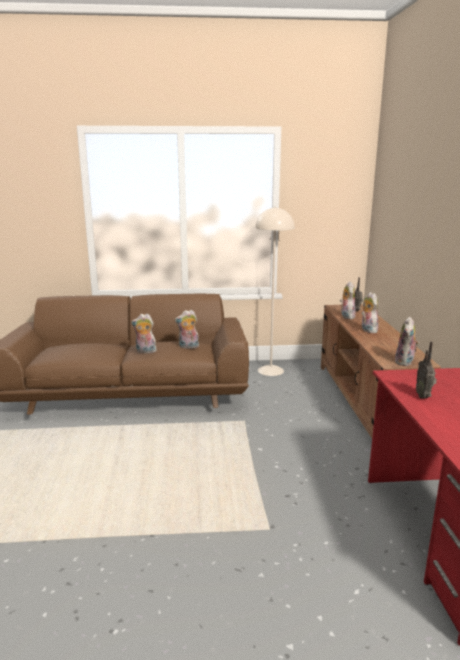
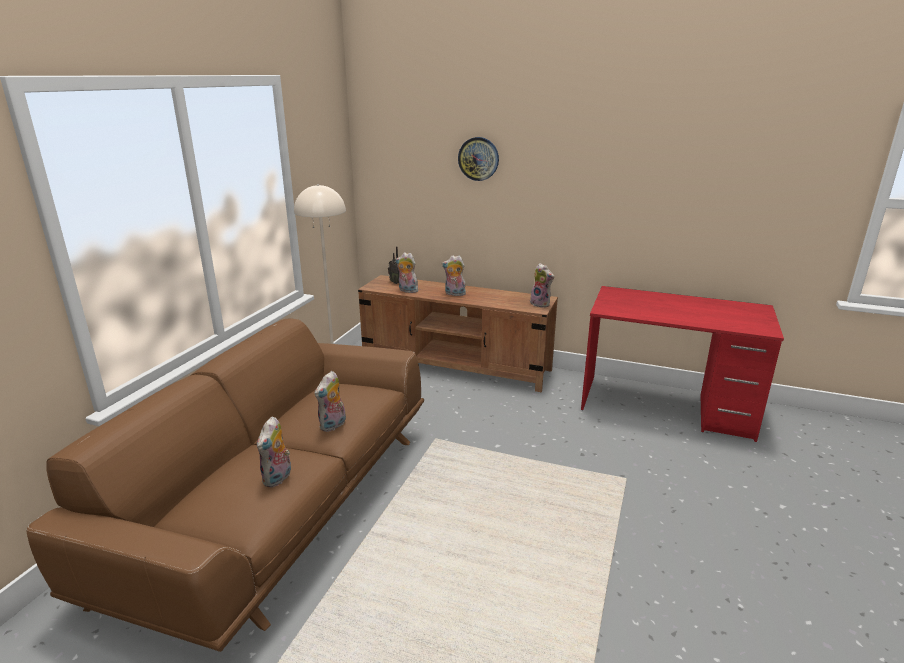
camera: 65 degrees left, 5 degrees up
plush toy [175,310,199,349] -> plush toy moved to [257,417,292,488]
radio [416,342,437,399] -> none
none -> wall clock [458,137,499,181]

